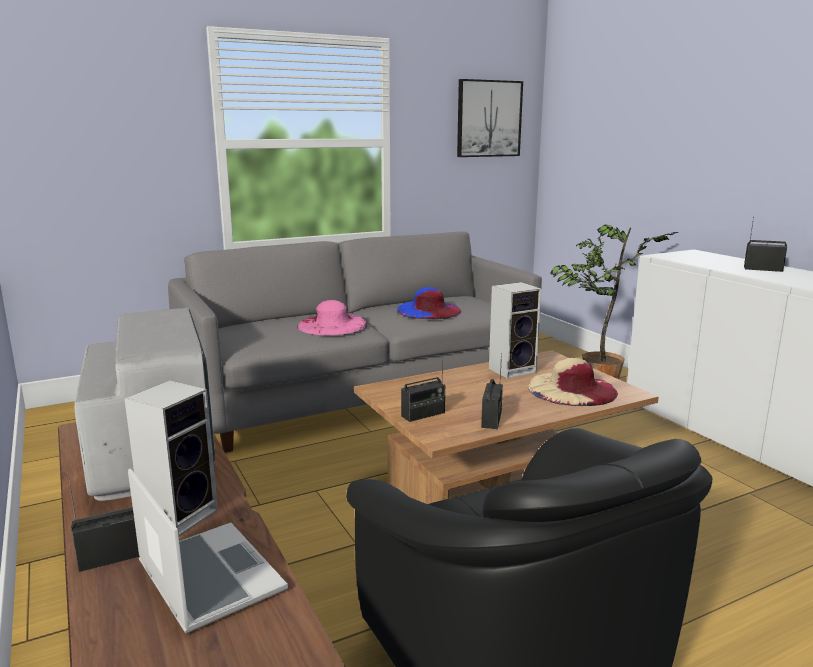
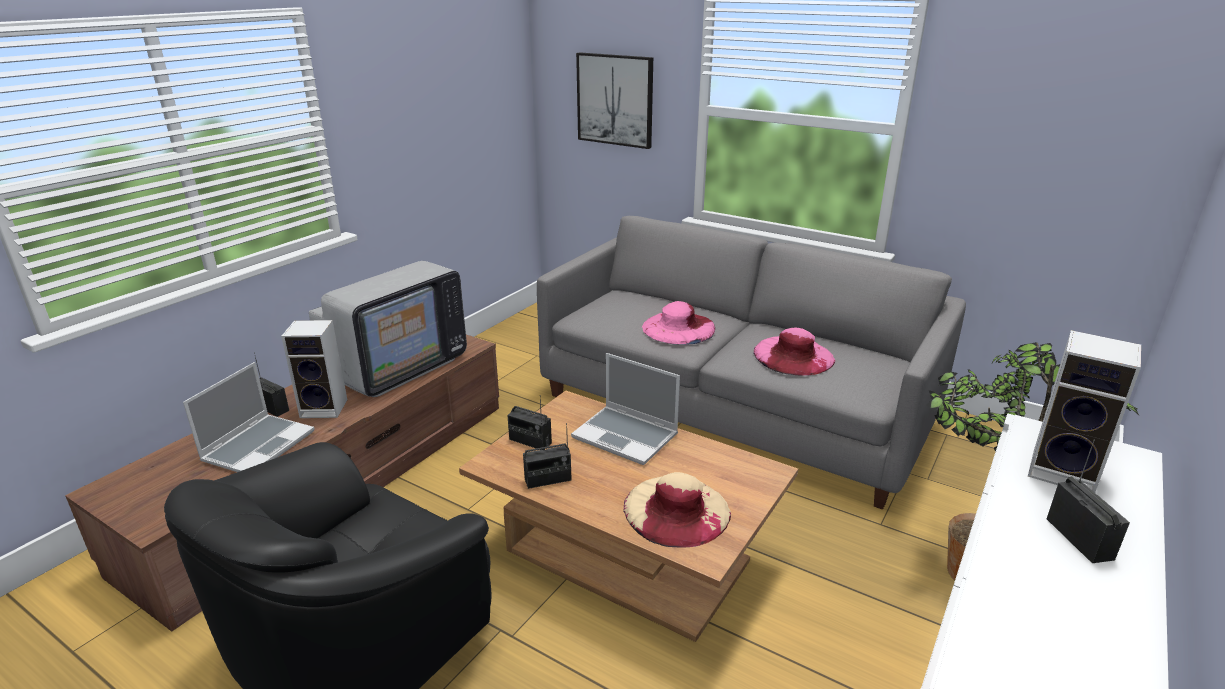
camera: 60 degrees right, 10 degrees up
blue hat [396,287,461,319] -> pink hat [753,328,835,376]
picture [457,79,523,157] -> picture moved to [576,53,653,149]
speaker [489,282,542,379] -> speaker moved to [1028,330,1141,492]
none -> laptop [571,353,680,465]

